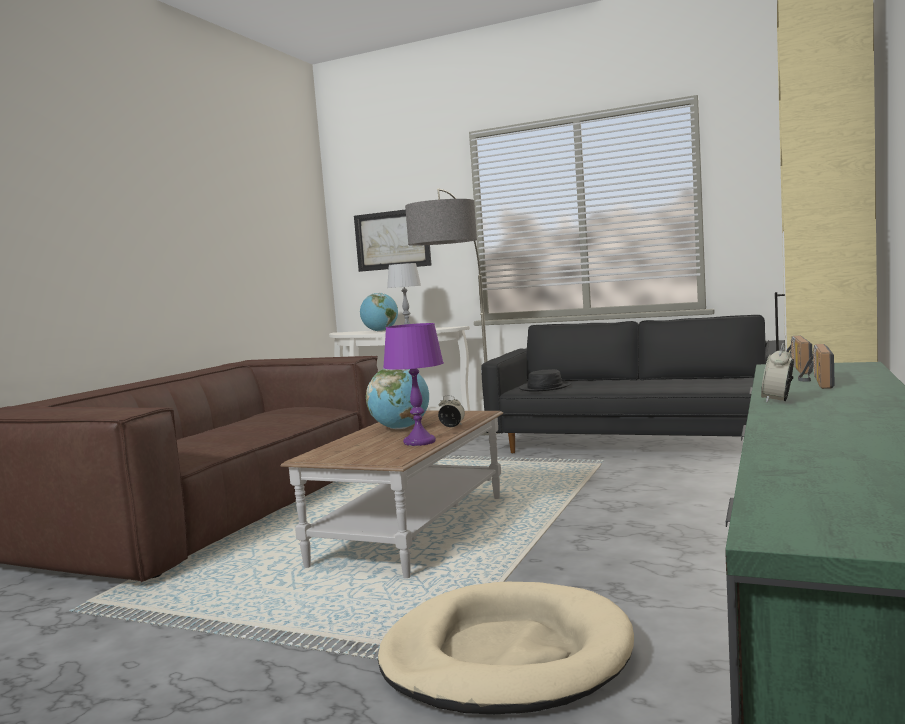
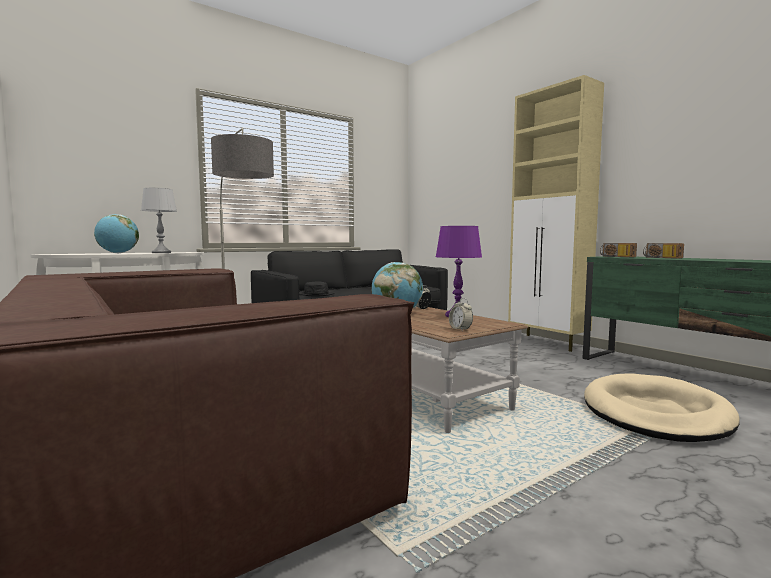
camera: 60 degrees left, 0 degrees up
picture [354,210,432,272] -> none
alarm clock [761,343,794,403] -> alarm clock moved to [449,298,473,331]

